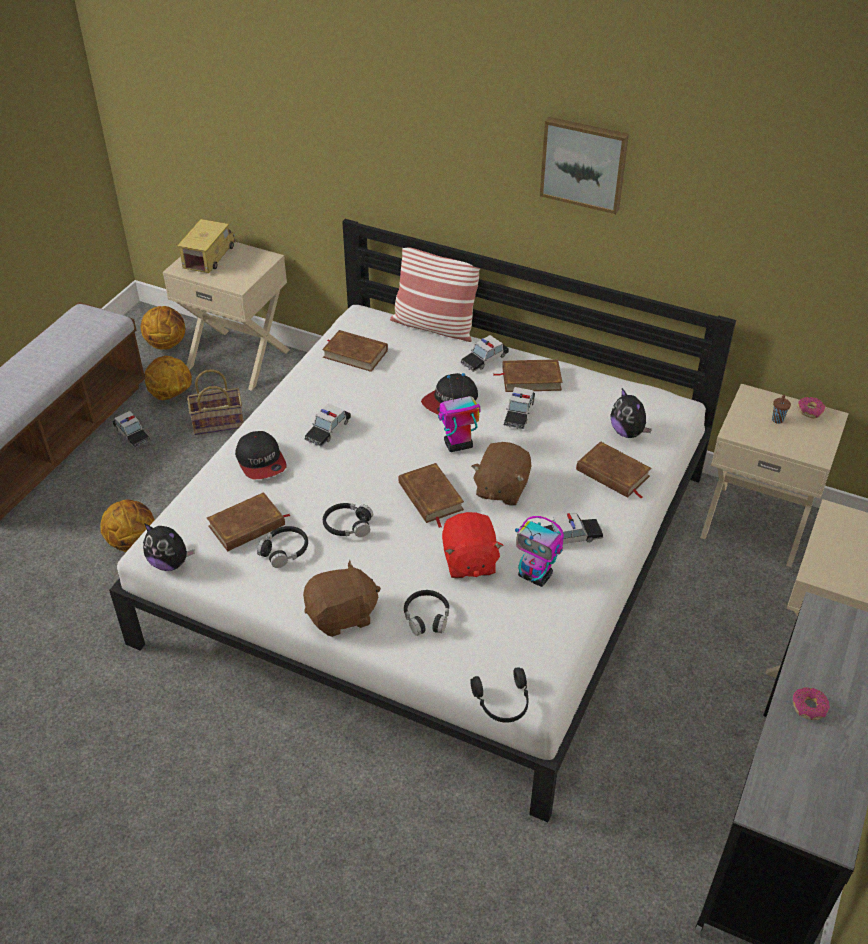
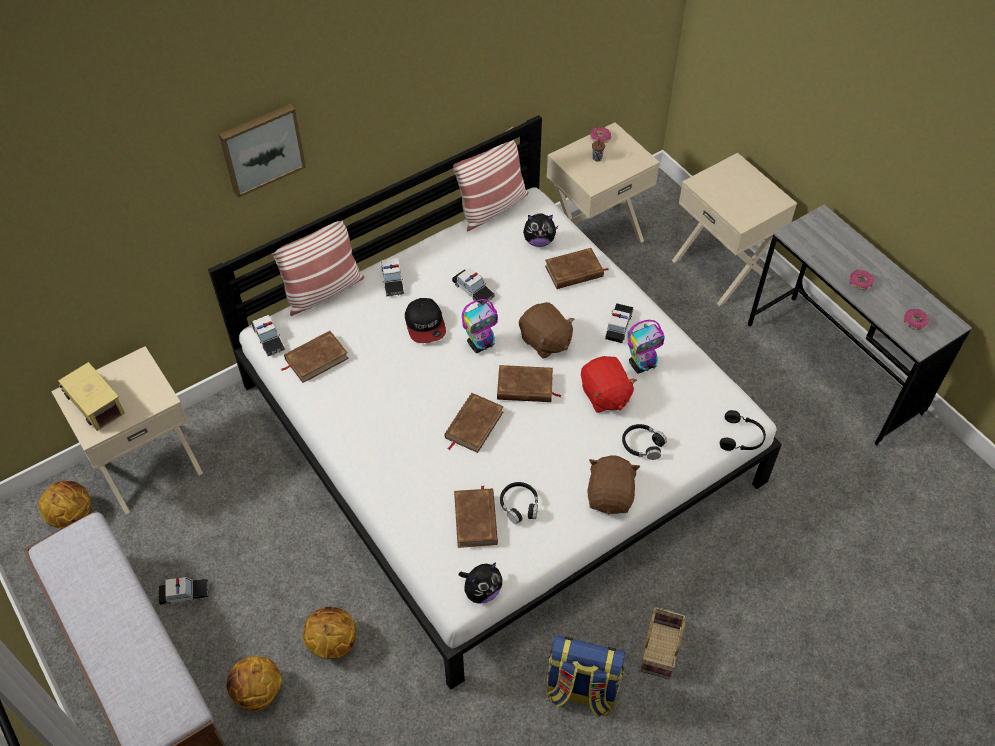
camera: 60 degrees left, 10 degrees up
basketball [144,356,192,400] -> basketball moved to [227,656,282,712]
basket [187,369,244,435] -> basket moved to [640,607,686,679]
cap [235,431,287,479] -> none
toy car [305,403,351,447] -> toy car moved to [251,315,285,356]
black headphones [323,503,373,537] -> none
toy robot [438,373,481,452] -> toy robot turned 135 degrees counterclockwise [462,299,498,353]
red plush toy [442,512,503,579] -> red plush toy turned 45 degrees clockwise [581,356,637,413]
brown book [494,359,563,392] -> brown book moved to [445,393,504,453]
picture [540,117,629,214] -> picture moved to [219,104,306,198]
none -> pillow [452,127,529,231]
none -> backpack [545,635,626,718]
none -> donut [904,309,929,330]

